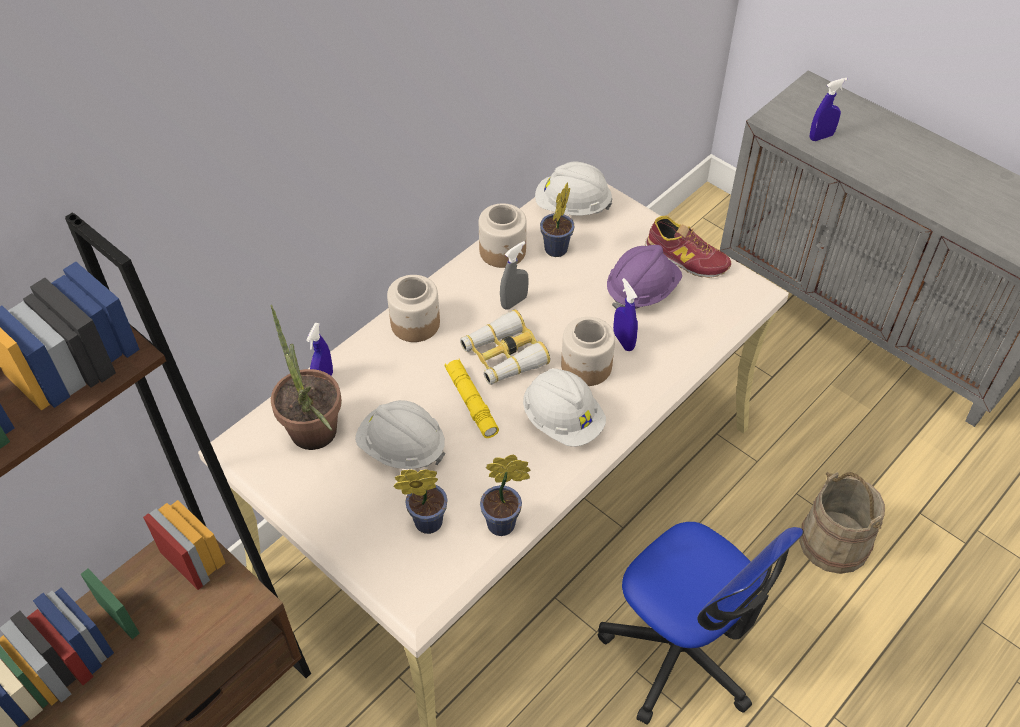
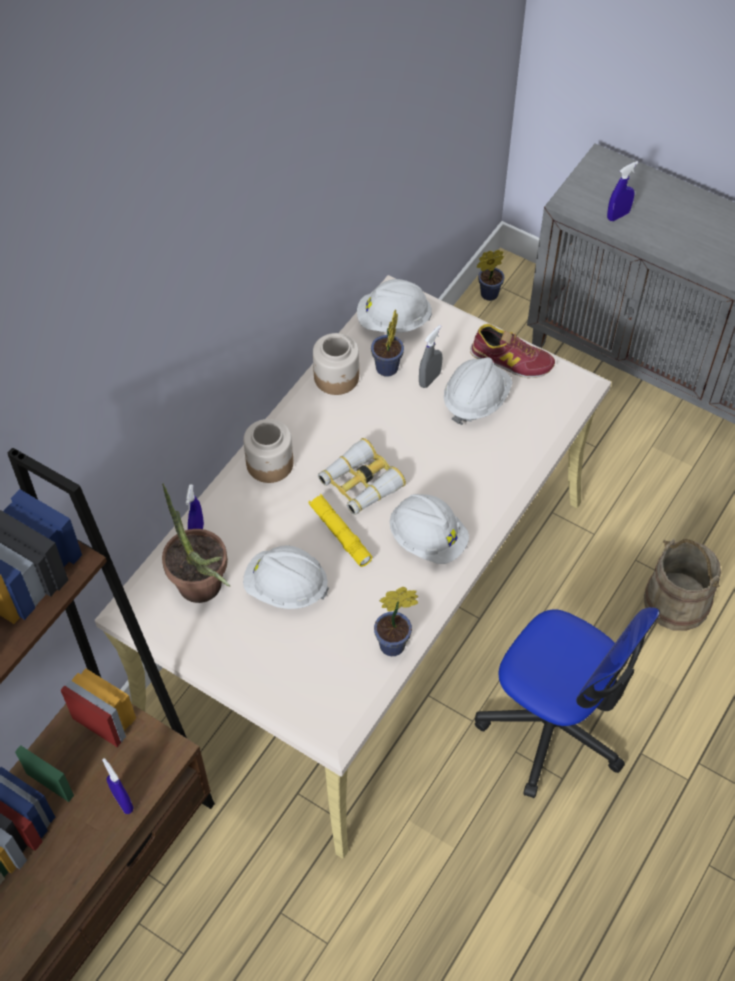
camera: 10 degrees left, 5 degrees up
potted plant [393,469,448,534] -> potted plant moved to [477,250,505,301]
grey spray bottle [500,241,528,310] -> grey spray bottle moved to [419,325,442,388]
jar [561,317,615,386] -> none
purple hard hat [607,245,682,309] -> white hard hat [444,357,513,425]
blue spray bottle [613,278,638,351] -> blue spray bottle moved to [102,758,134,814]

